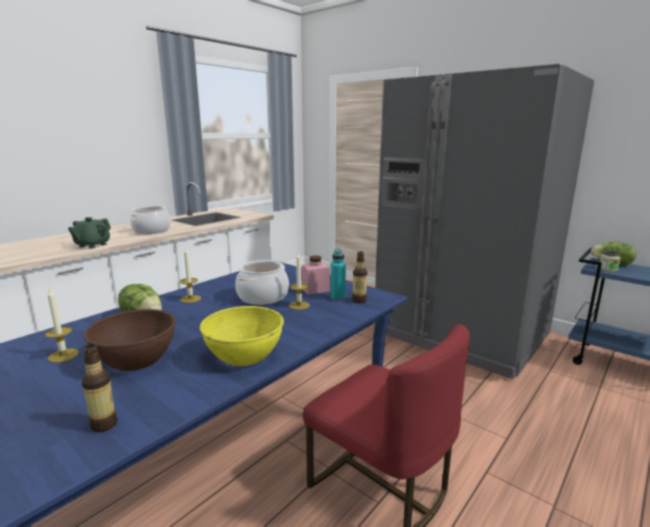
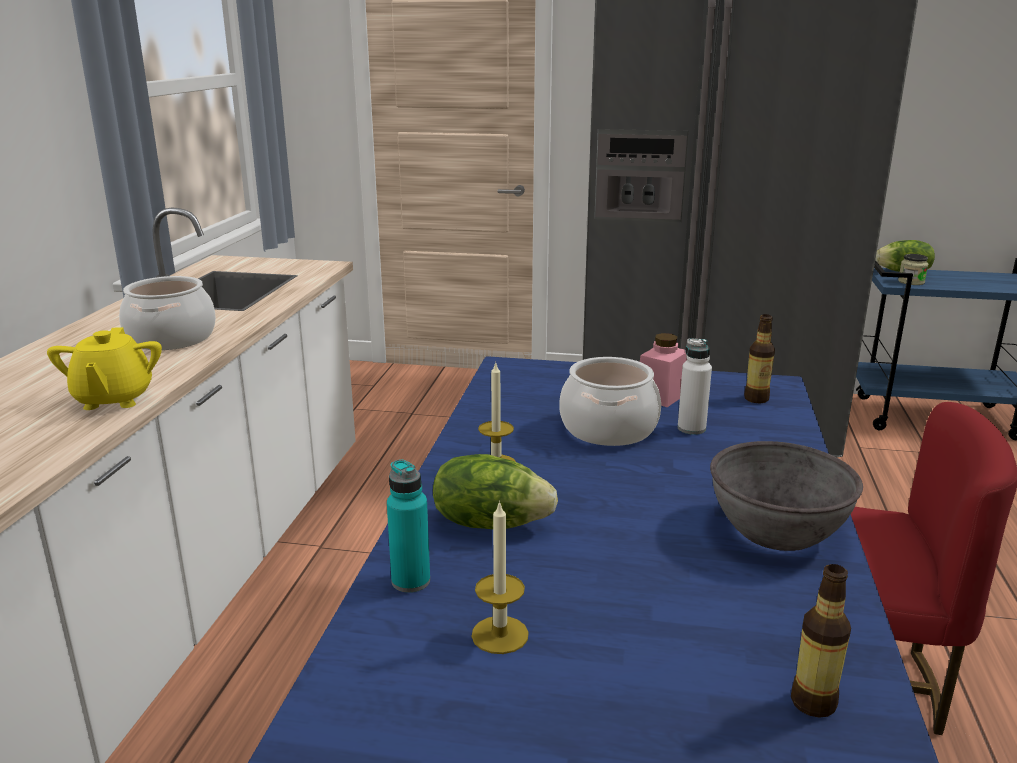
camera: 30 degrees left, 5 degrees up
green teapot [68,217,111,249] -> yellow teapot [47,327,162,410]
brown bowl [84,309,176,371] -> none
yellow bowl [200,306,284,366] -> grey bowl [710,441,863,551]
candle [289,253,310,310] -> white bottle [678,338,712,435]
turquoise bottle [331,249,346,301] -> turquoise bottle moved to [387,459,430,593]

